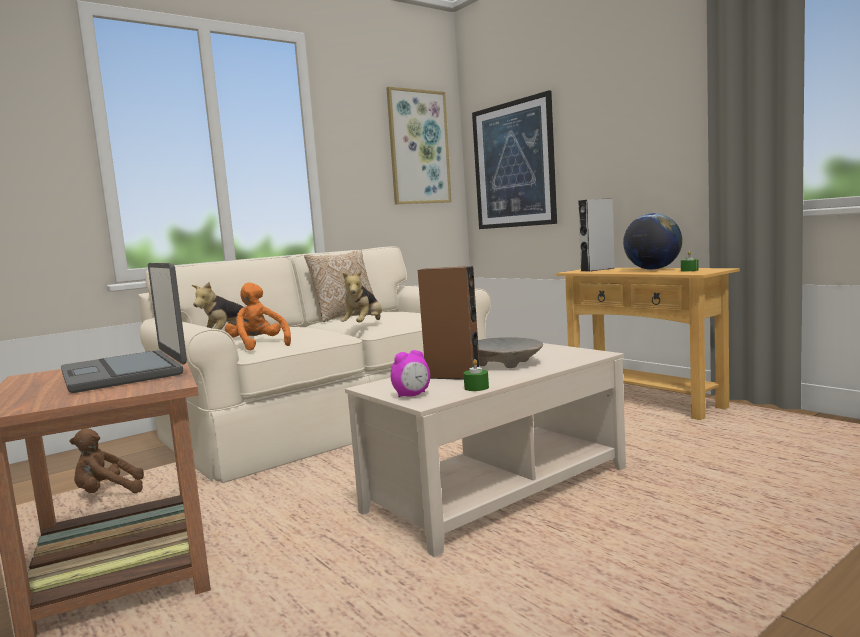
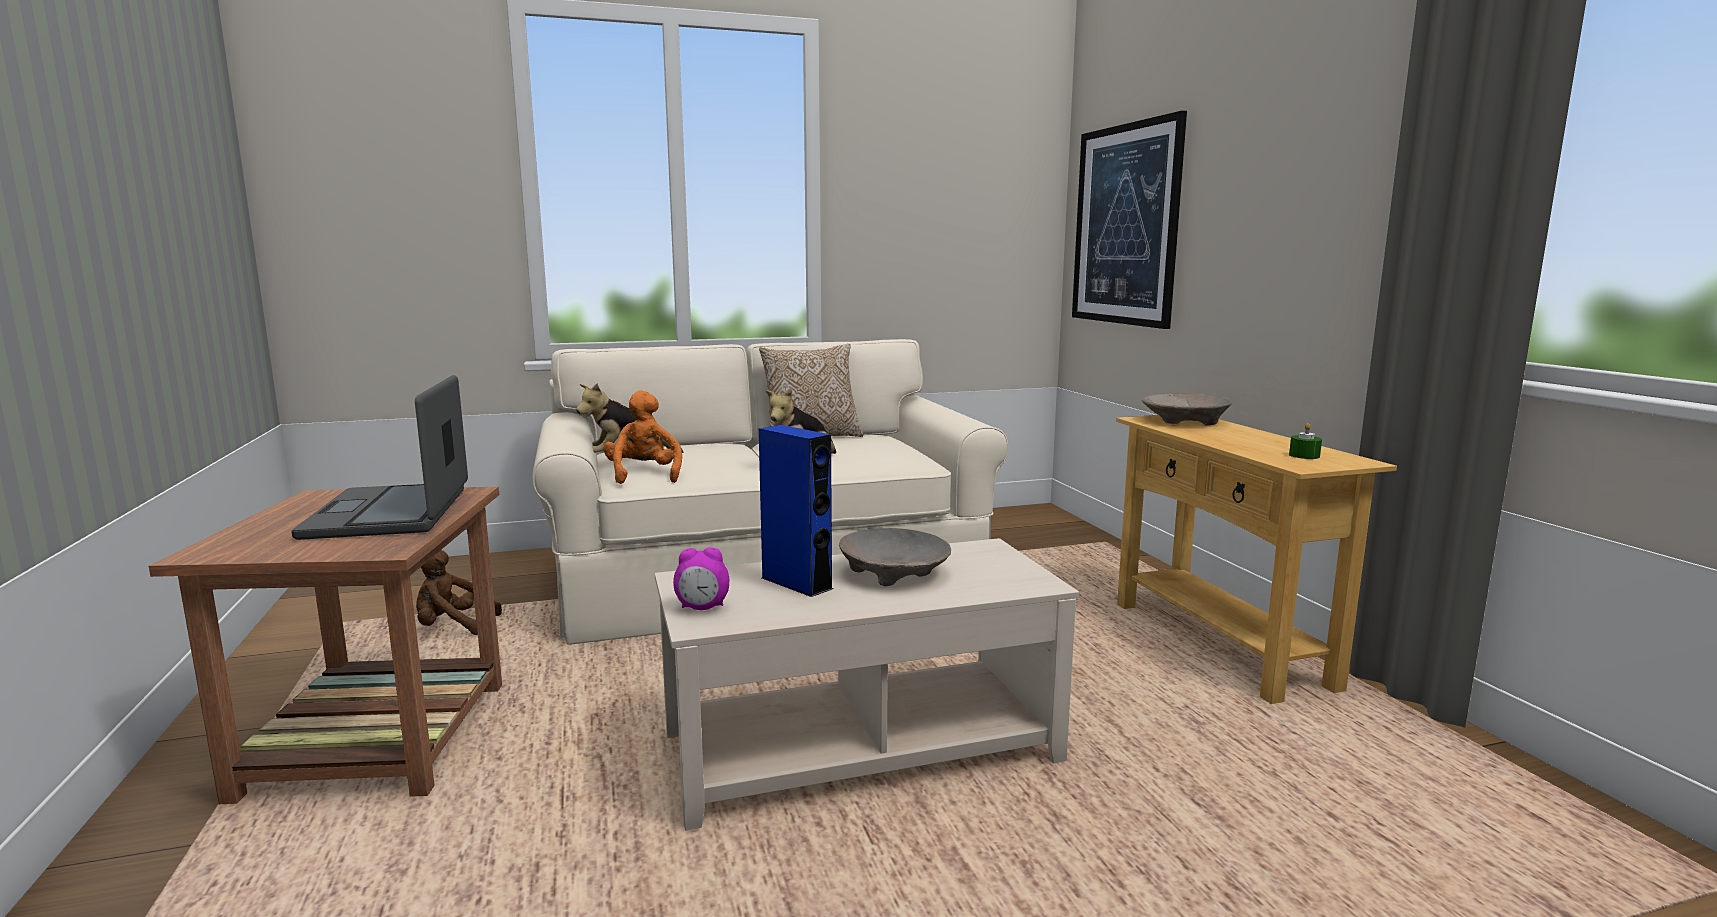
camera: 20 degrees right, 5 degrees up
picture [386,87,452,204] -> none
brown speaker [418,266,480,380] -> blue speaker [759,425,833,597]
green candle [463,359,489,391] -> none
grey speaker [578,198,615,271] -> beige bowl [1142,393,1232,425]
globe [623,213,682,270] -> none

